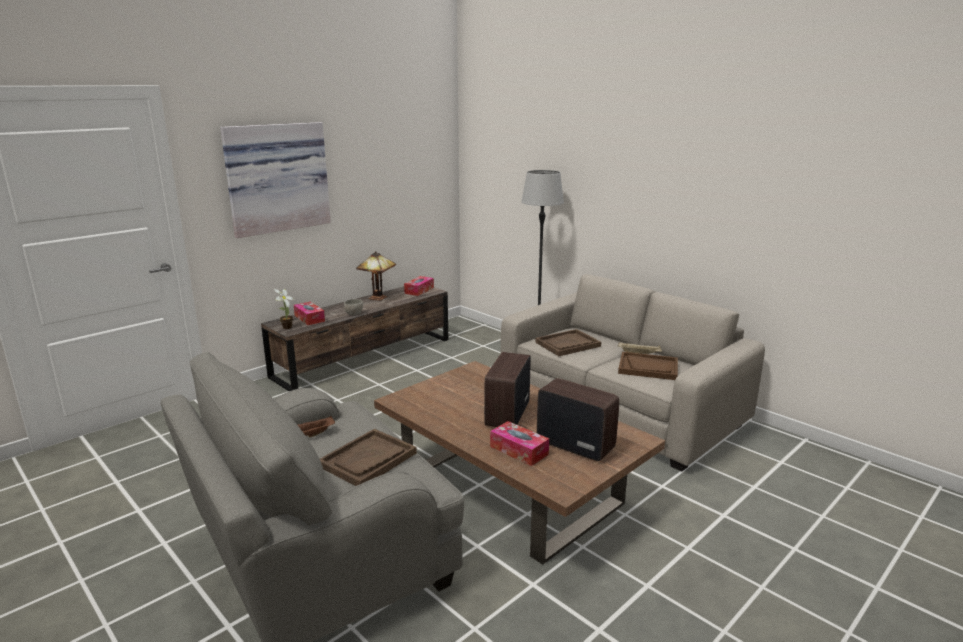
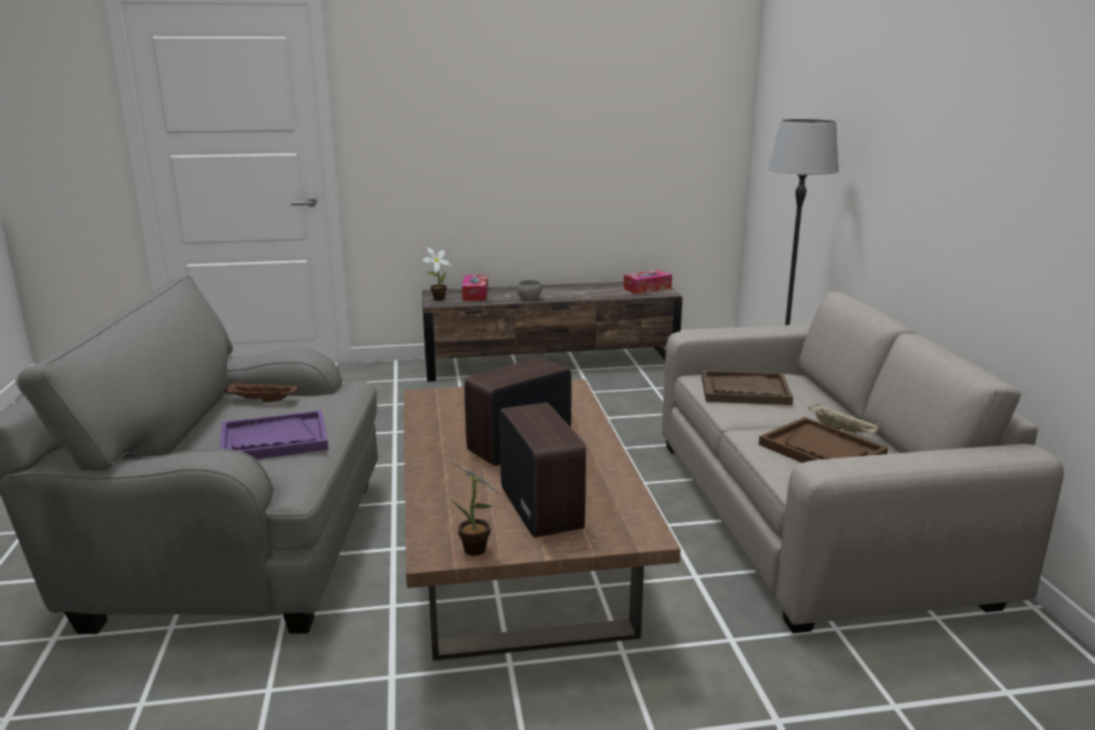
camera: 35 degrees right, 0 degrees up
picture [220,122,331,238] -> none
brown tray [320,429,417,486] -> purple tray [220,410,329,459]
table lamp [356,251,396,301] -> none
tissue box [490,421,549,466] -> none
none -> potted plant [447,461,499,556]

